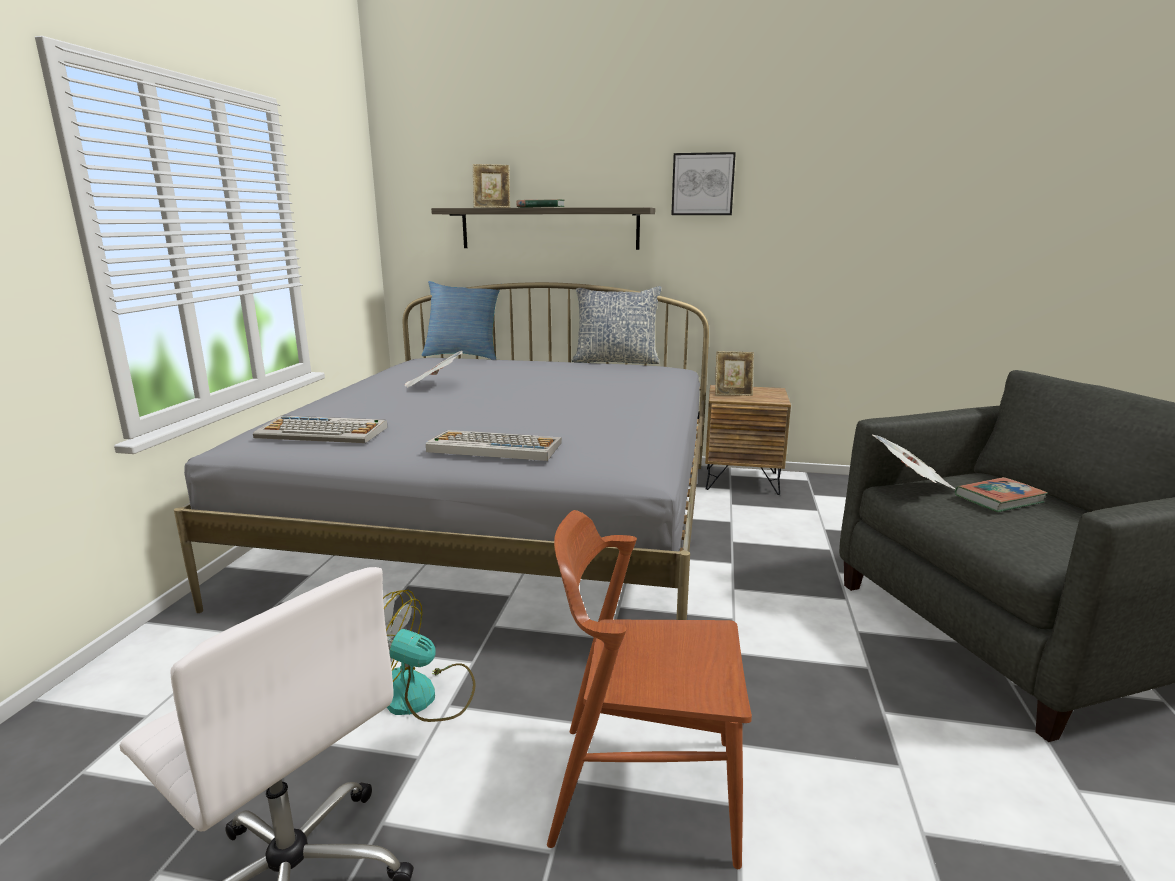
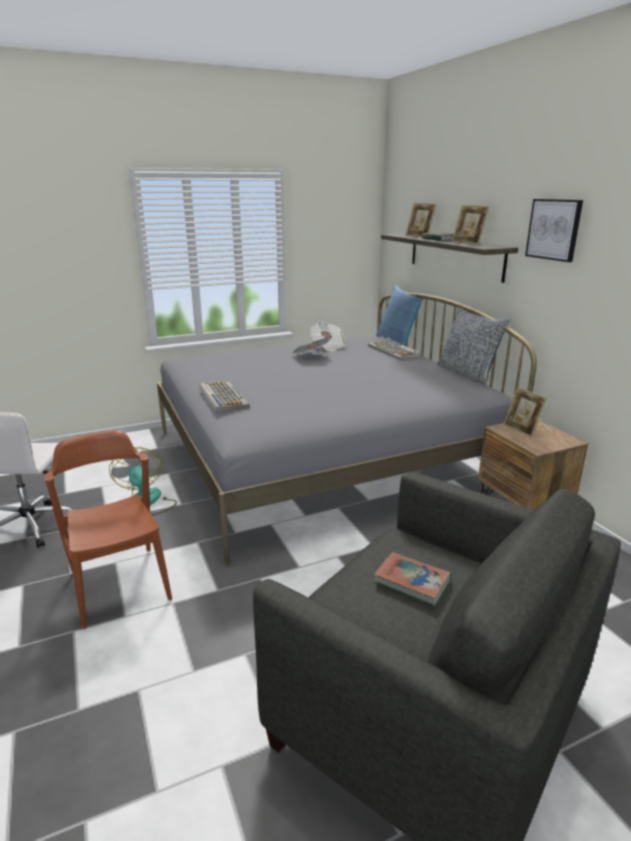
camera: 55 degrees right, 5 degrees up
keyboard [253,415,388,443] -> keyboard moved to [368,339,421,360]
newspaper [871,434,955,489] -> newspaper moved to [310,322,345,352]
none -> picture frame [452,205,490,245]

